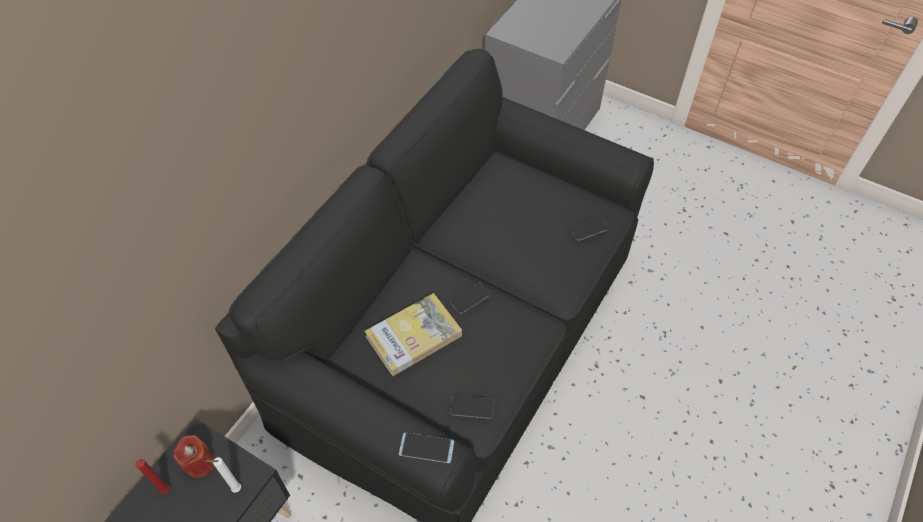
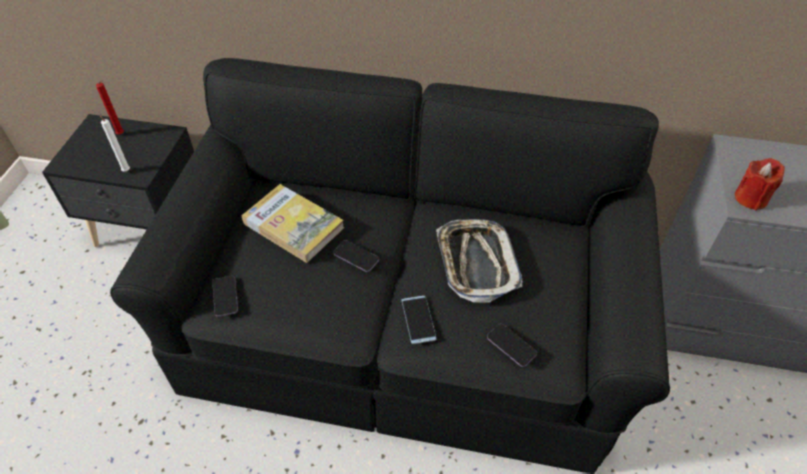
camera: 70 degrees right, 5 degrees down
red candle [174,435,214,478] -> red candle moved to [735,158,785,211]
phone [399,432,454,463] -> phone moved to [401,296,436,344]
none -> tray [436,219,522,302]

